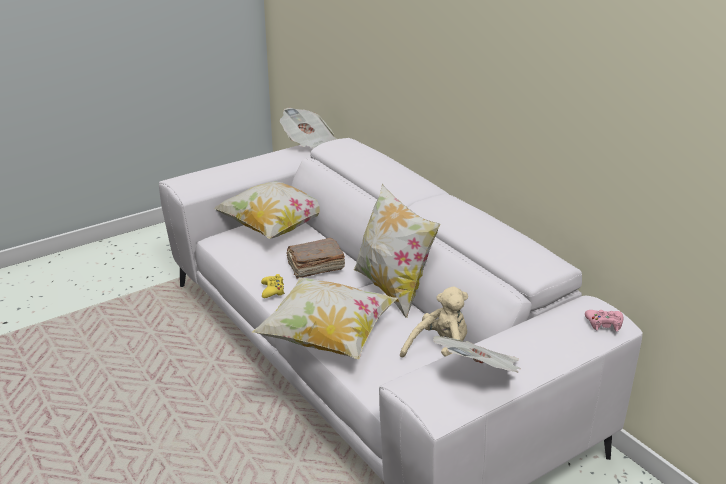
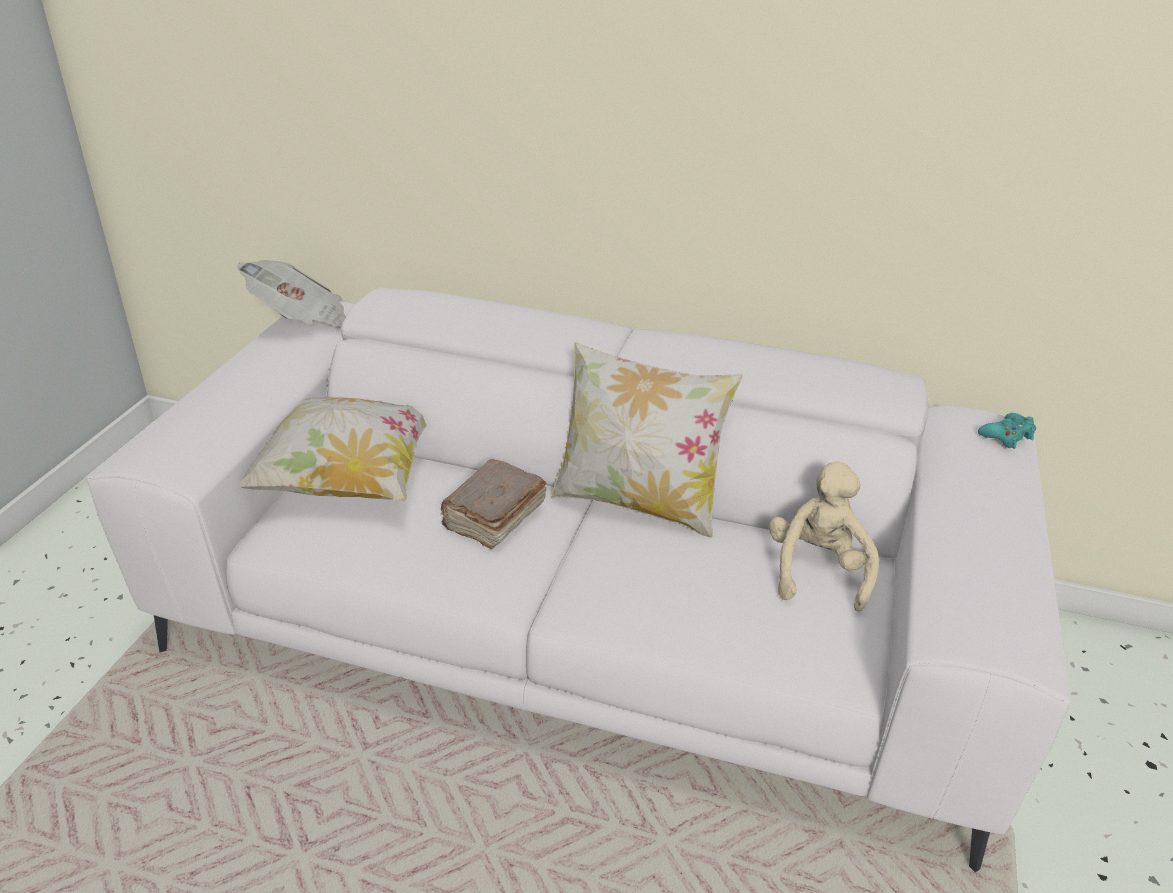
camera: 40 degrees left, 5 degrees up
pillow [252,277,398,359] -> none
yellow game controller [261,274,285,298] -> none
newspaper [433,336,521,373] -> none
pink game controller [585,310,623,331] -> turquoise game controller [978,413,1036,449]

